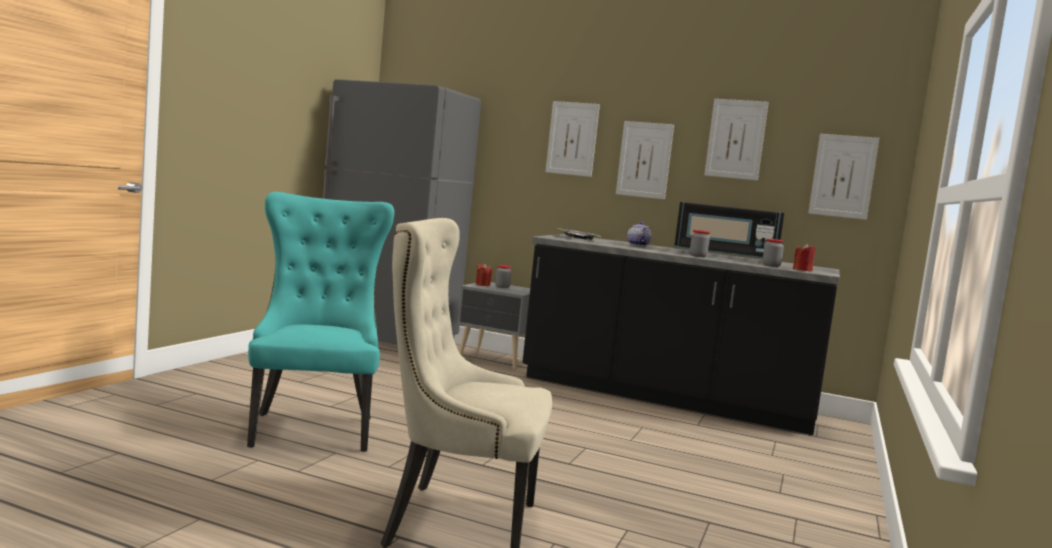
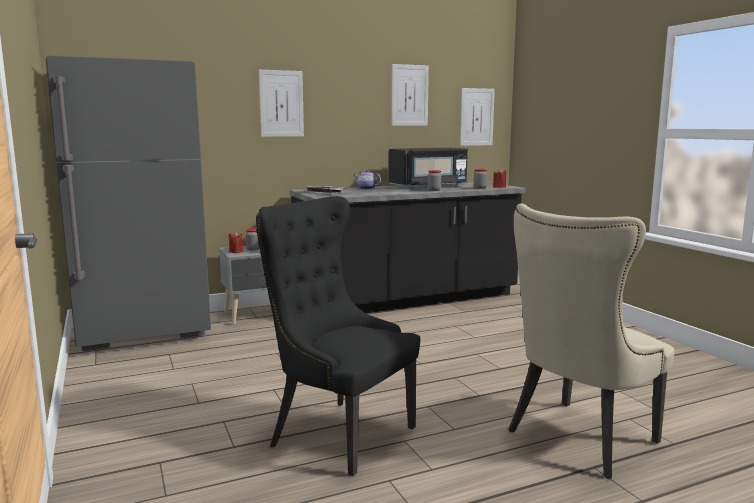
camera: 45 degrees left, 5 degrees up
turquoise chair [247,192,394,452] -> black chair [256,196,420,476]
picture [616,121,674,199] -> none

